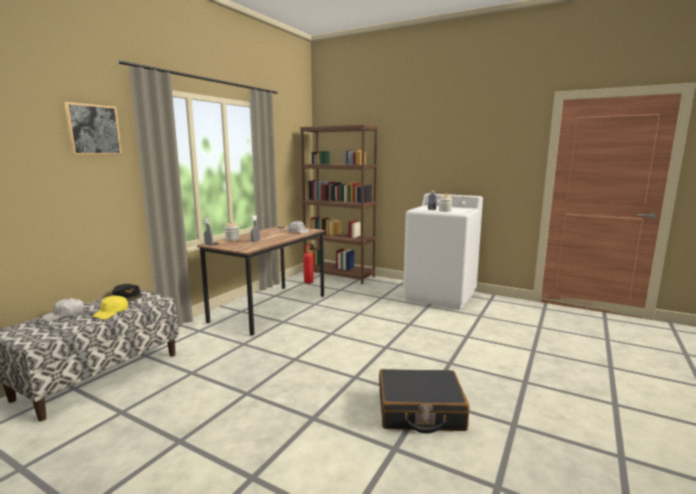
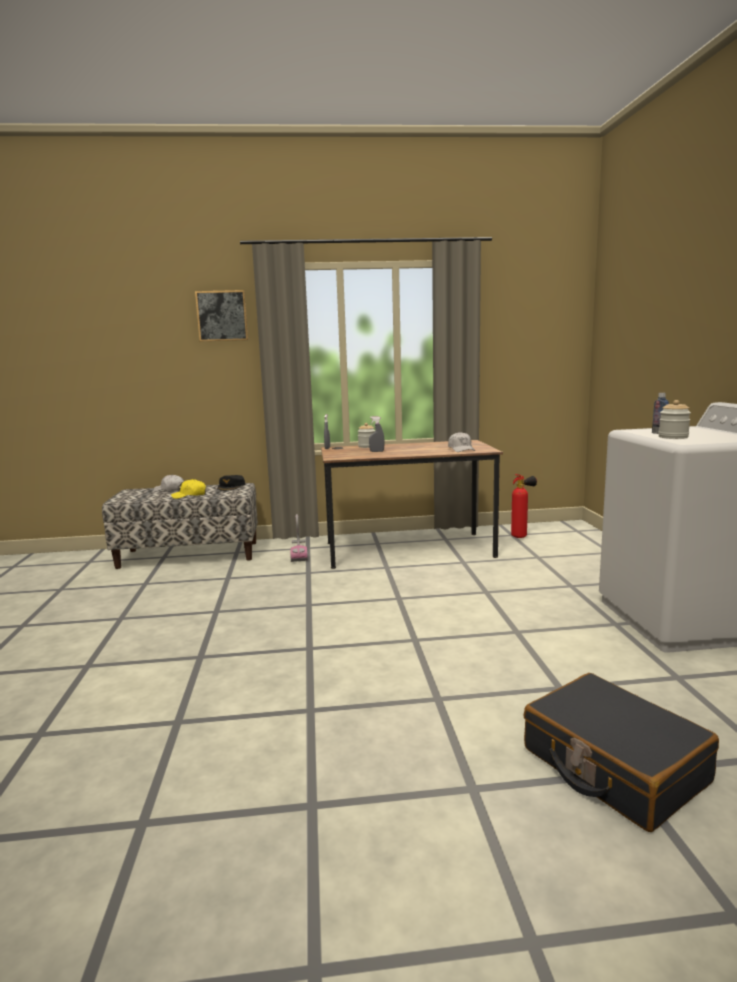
camera: 55 degrees right, 0 degrees up
brown bookcase [300,125,378,284] -> none
black suitcase [379,369,469,434] -> black suitcase moved to [524,673,719,832]
none -> vacuum cleaner [290,514,308,562]

